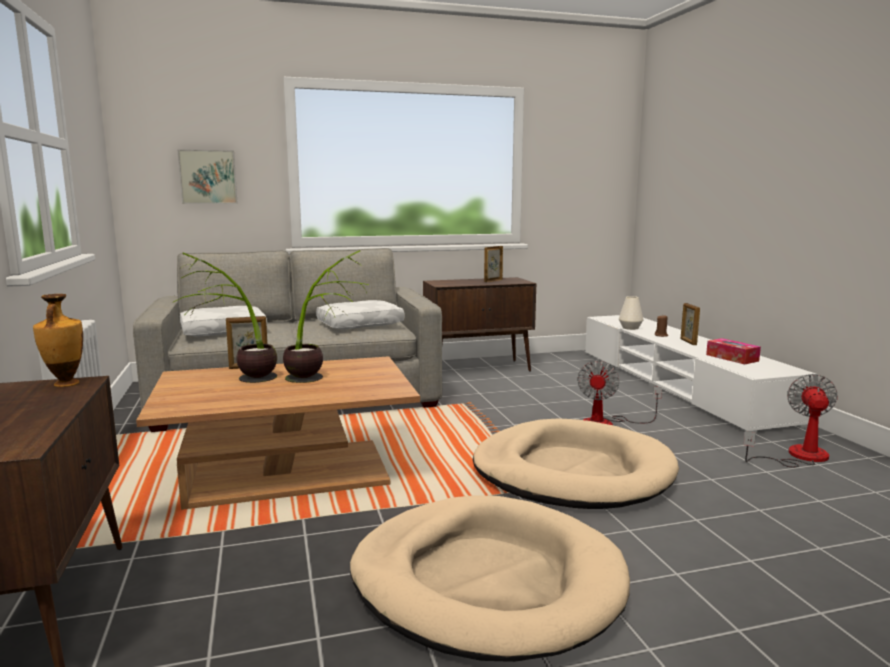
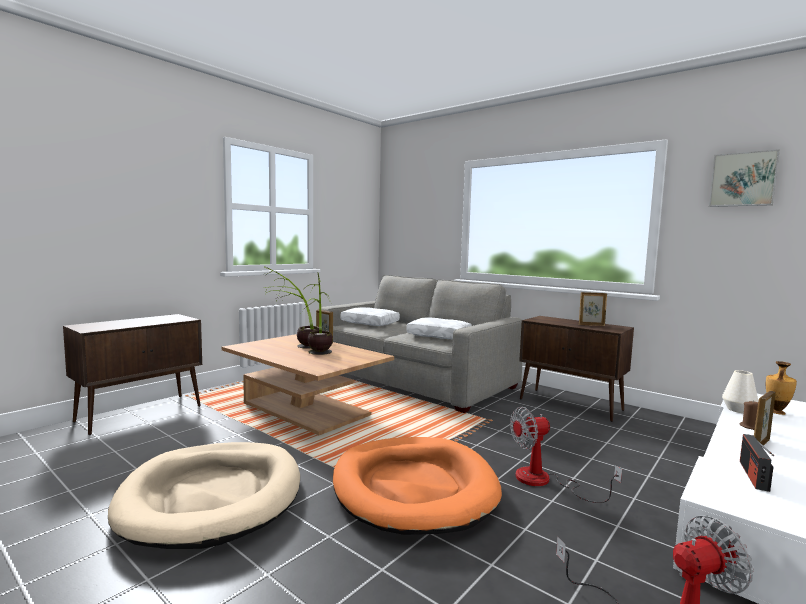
camera: 55 degrees right, 5 degrees down
vase [33,294,83,387] -> vase moved to [766,361,797,415]
picture [177,149,238,204] -> picture moved to [709,149,780,207]
beige dog bed [473,418,679,509] -> orange dog bed [333,437,502,535]
tissue box [706,338,761,365] -> radio [740,434,774,492]

